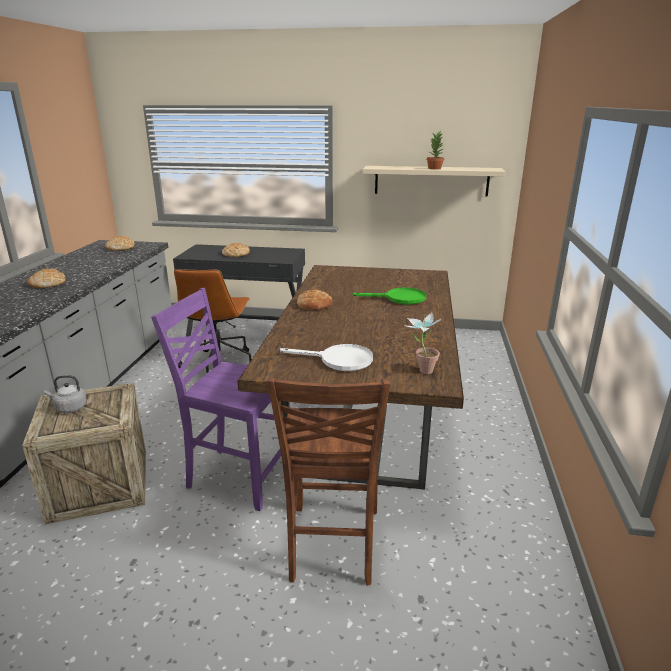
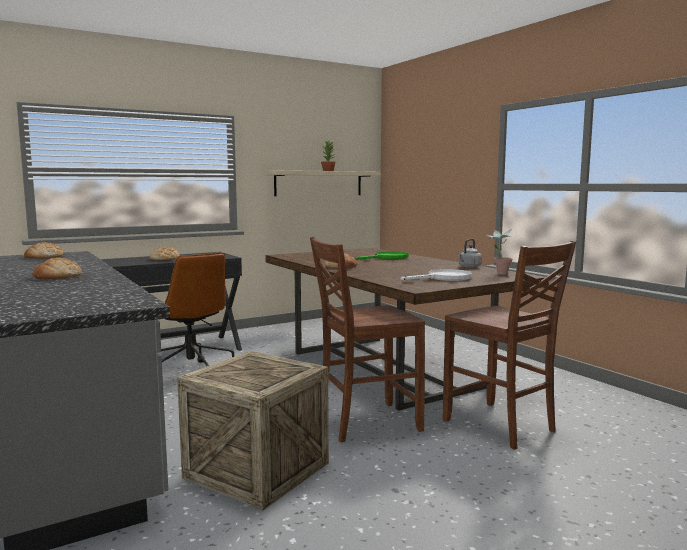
camera: 40 degrees left, 15 degrees down
grey kettle [44,375,87,413] -> grey kettle moved to [458,239,482,268]
purple chair [151,288,281,511] -> brown chair [310,237,425,443]

